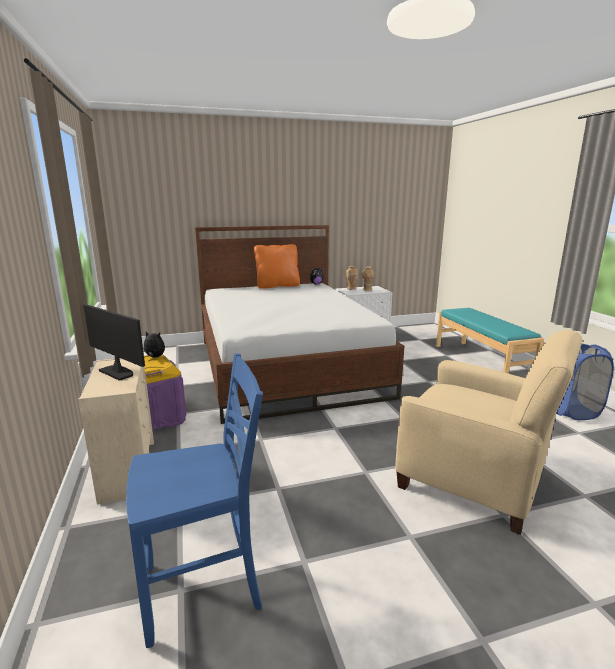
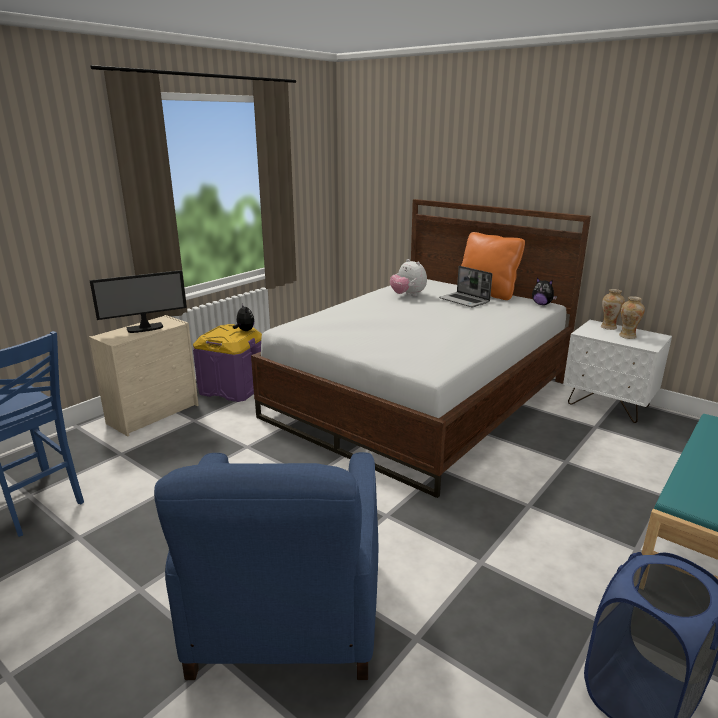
camera: 55 degrees right, 5 degrees up
monitor [83,304,145,381] -> monitor turned 60 degrees clockwise [90,270,187,333]
beige armchair [395,330,582,535] -> blue armchair [154,452,378,680]
none -> plush toy [390,259,427,296]
none -> laptop [439,266,492,307]

